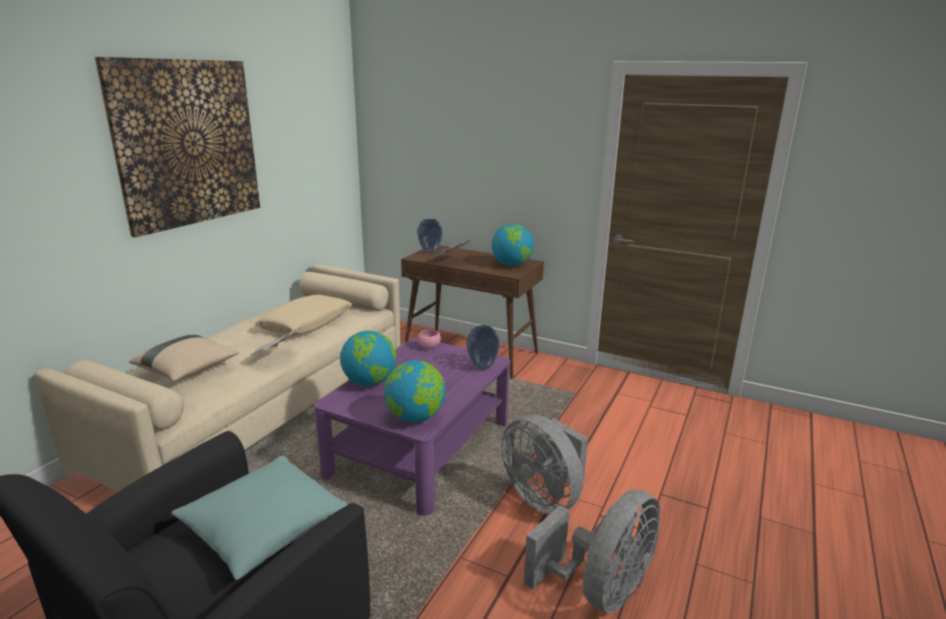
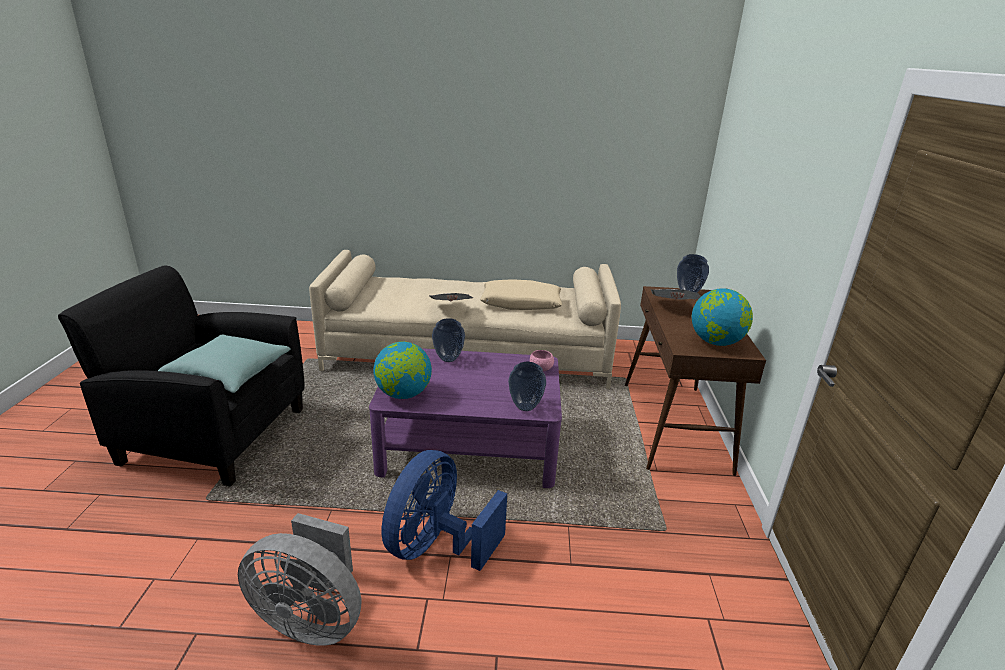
camera: 65 degrees right, 5 degrees up
picture [95,57,260,238] -> none
beige pillow [129,334,239,382] -> none
globe [340,331,396,386] -> vase [432,318,465,362]
grey fan [502,415,588,515] -> blue fan [382,450,507,571]

